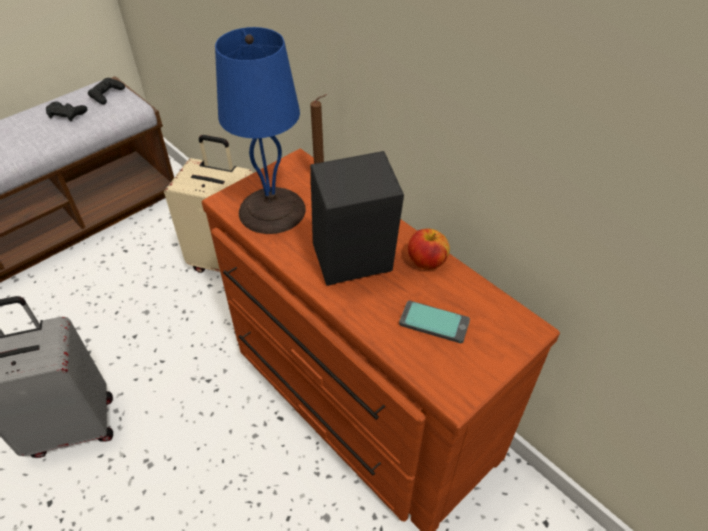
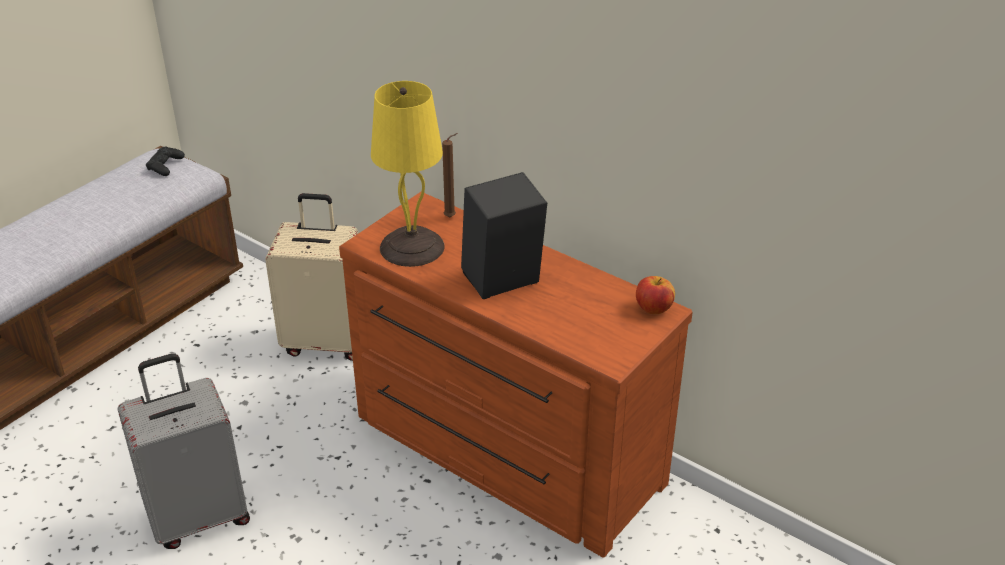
camera: 10 degrees left, 10 degrees down
black game controller [46,101,87,121] -> none
blue table lamp [215,27,306,234] -> yellow table lamp [371,81,445,267]
phone [399,301,470,343] -> none
apple [408,228,450,269] -> apple moved to [636,276,675,314]

